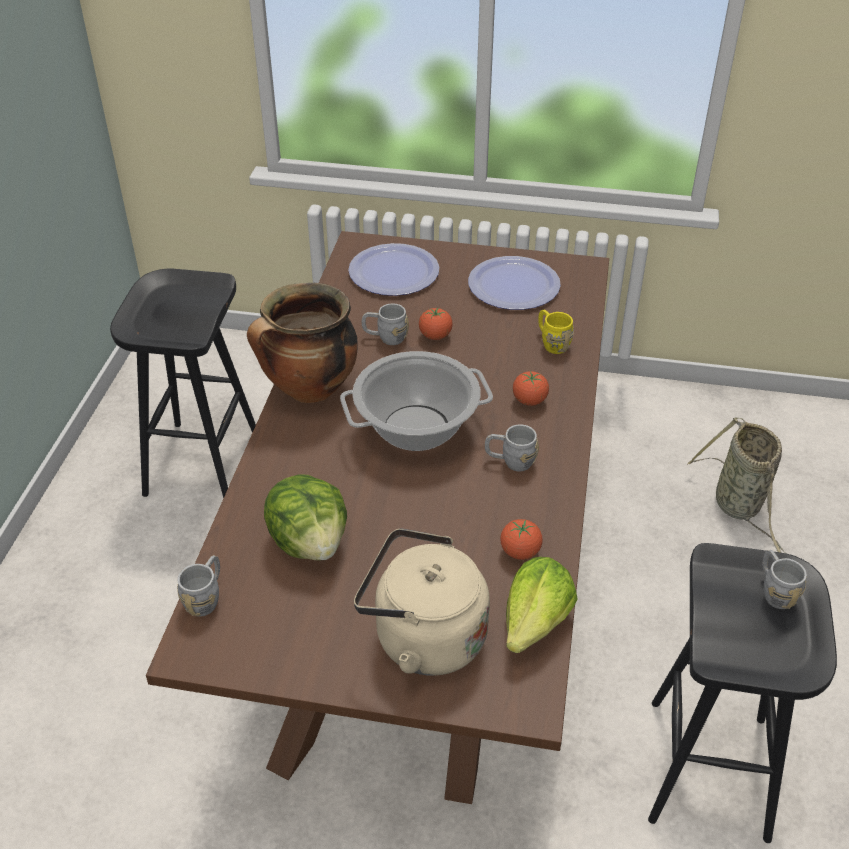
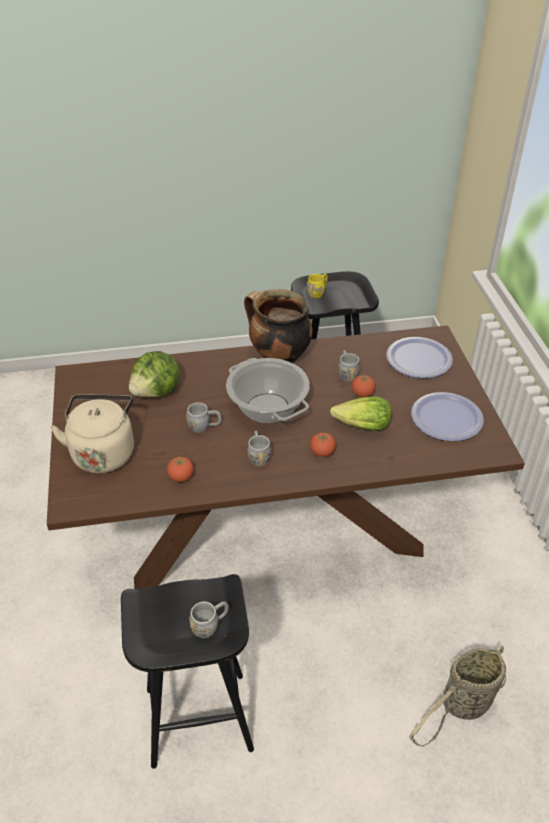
camera: 70 degrees right, 0 degrees up
grey mug [177,555,220,617] -> grey mug moved to [186,402,221,433]
lettuce [506,557,578,653] -> lettuce moved to [330,396,392,431]
yellow mug [538,310,574,354] -> yellow mug moved to [307,274,328,299]

